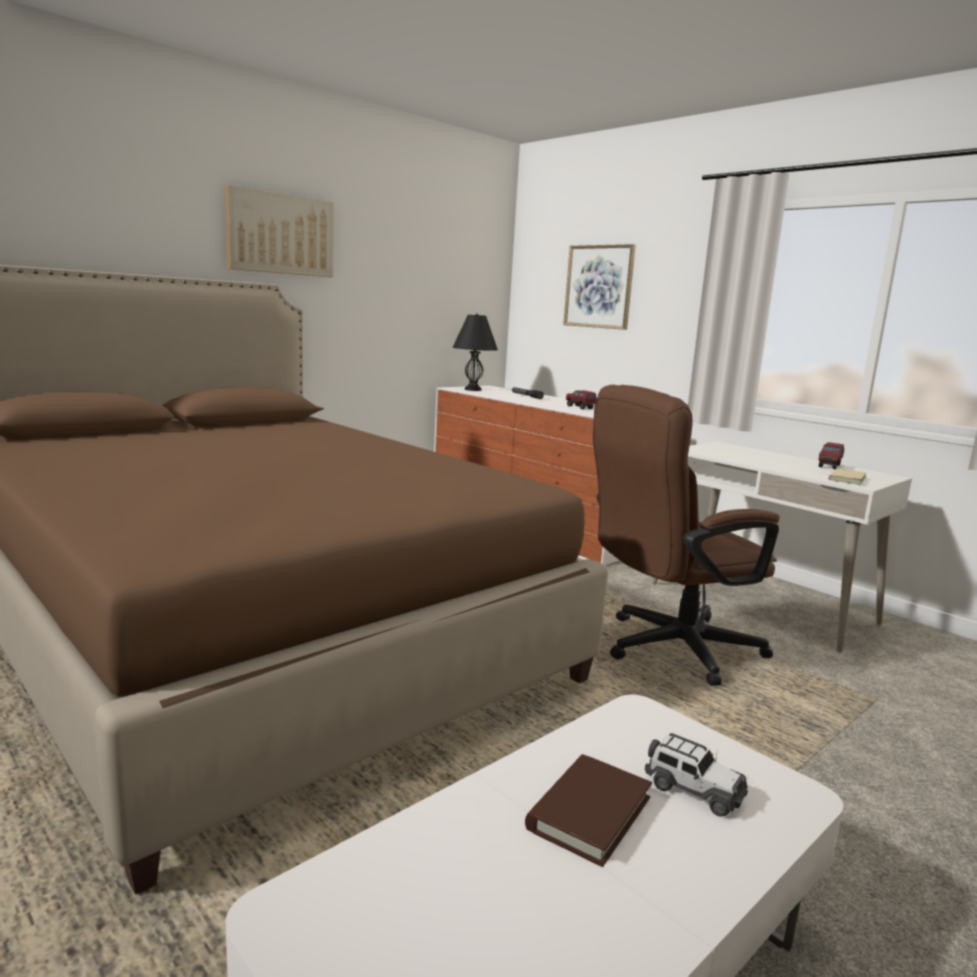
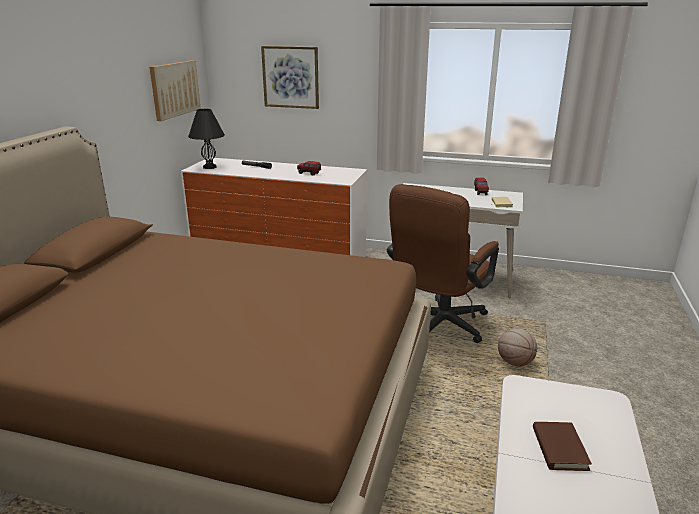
camera: 30 degrees left, 10 degrees up
picture [225,185,333,277] -> picture moved to [150,60,201,121]
toy car [645,733,748,817] -> none
none -> basketball [498,328,537,367]

